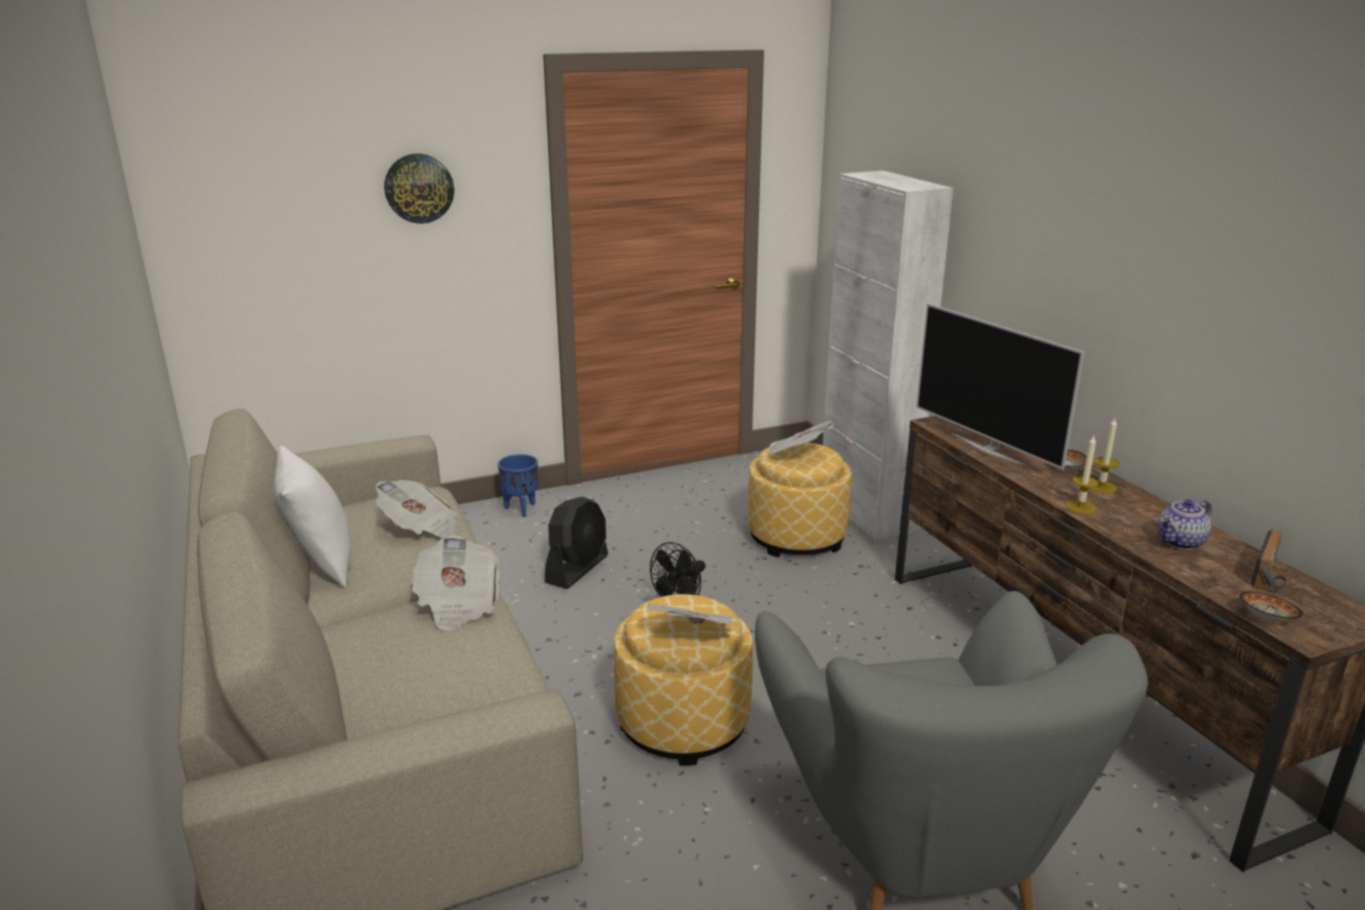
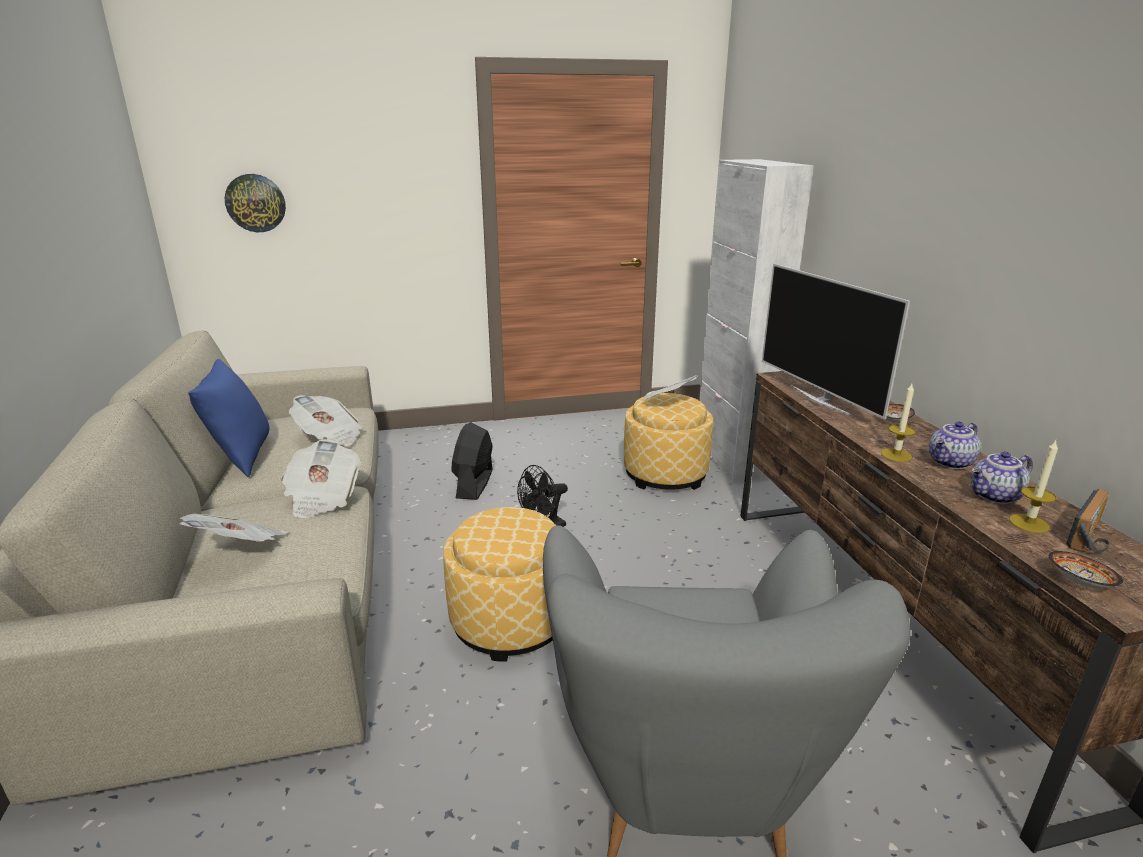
camera: 10 degrees right, 0 degrees up
white pillow [274,446,351,587] -> blue pillow [188,359,269,477]
wall clock [384,153,454,224] -> wall clock moved to [225,174,286,232]
blue planter [498,454,538,517] -> none
black fan [545,497,608,589] -> black fan turned 150 degrees clockwise [451,422,493,500]
newspaper [647,604,740,626] -> newspaper moved to [179,514,288,542]
candle [1089,418,1119,493] -> candle moved to [1009,440,1058,533]
none -> teapot [929,422,981,469]

